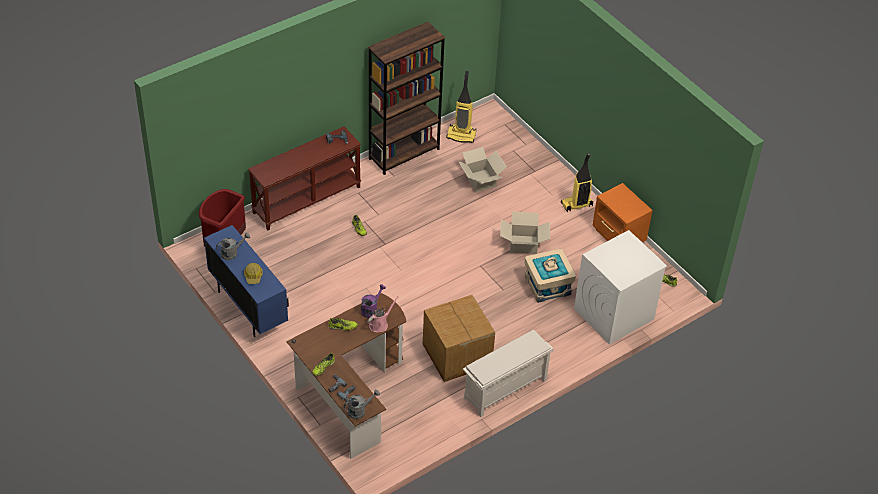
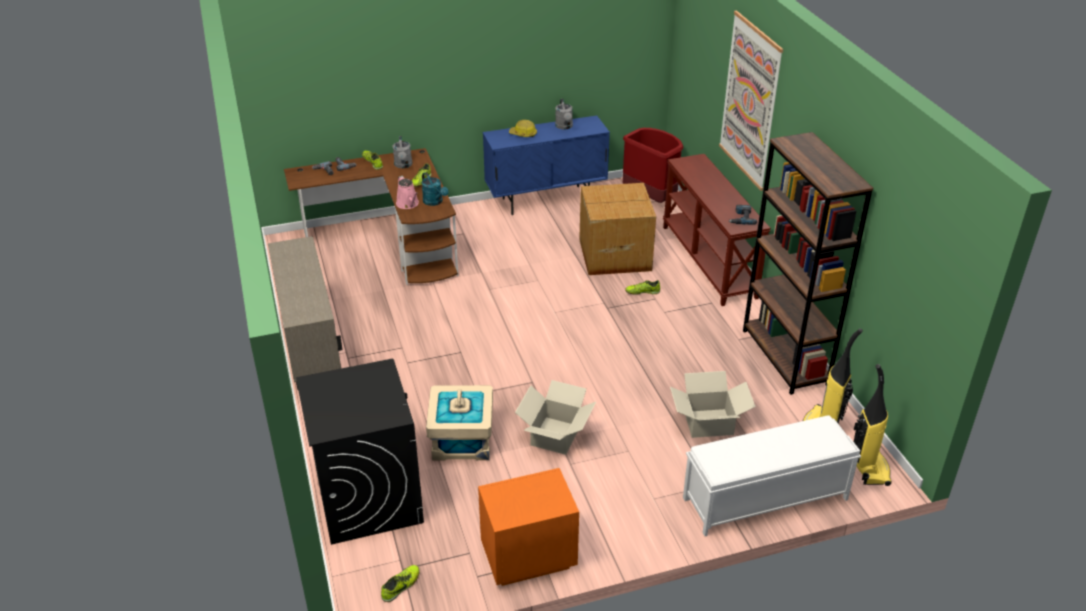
camera: 110 degrees right, 10 degrees down
grey watering can [344,389,380,419] -> grey watering can moved to [392,136,413,168]
purple watering can [361,284,386,318] -> turquoise watering can [421,173,449,206]
cardboard box [423,295,495,382] -> cardboard box moved to [579,183,656,275]
white shoe rack [463,330,554,417] -> beige cabinet [268,236,343,390]
vacuum cleaner [561,153,593,212] -> vacuum cleaner moved to [854,364,892,486]
white washing machine [574,230,667,345] -> black washing machine [296,359,424,545]
none -> white bench [683,415,861,536]
none -> picture [719,11,783,191]

